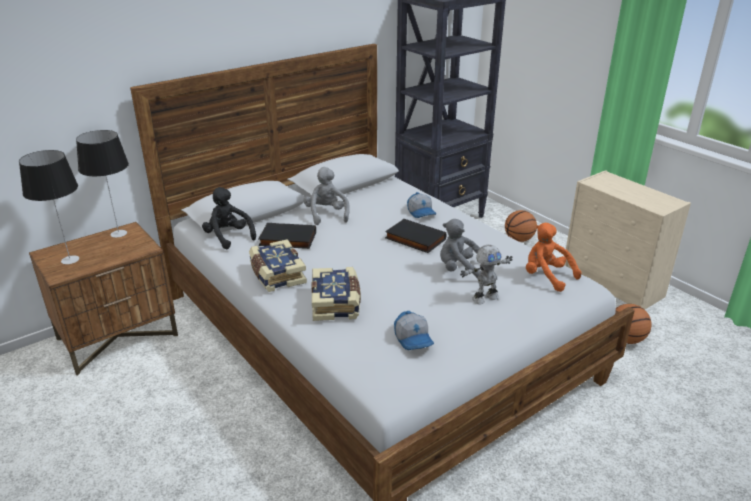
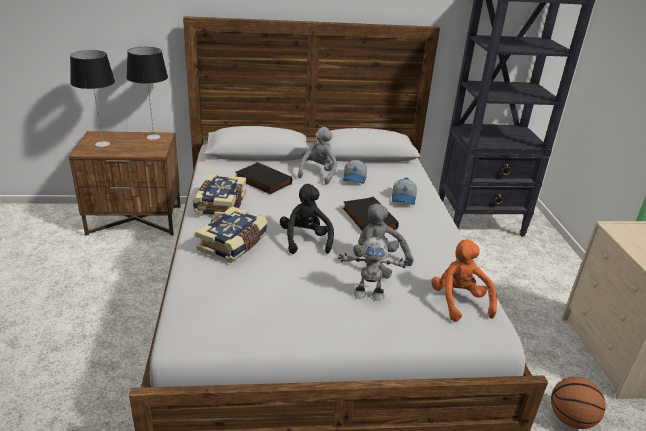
camera: 30 degrees right, 0 degrees up
black plush toy [202,187,256,249] -> black plush toy moved to [280,184,334,254]
cap [394,311,434,350] -> cap moved to [343,158,367,184]
basketball [505,210,537,242] -> none

